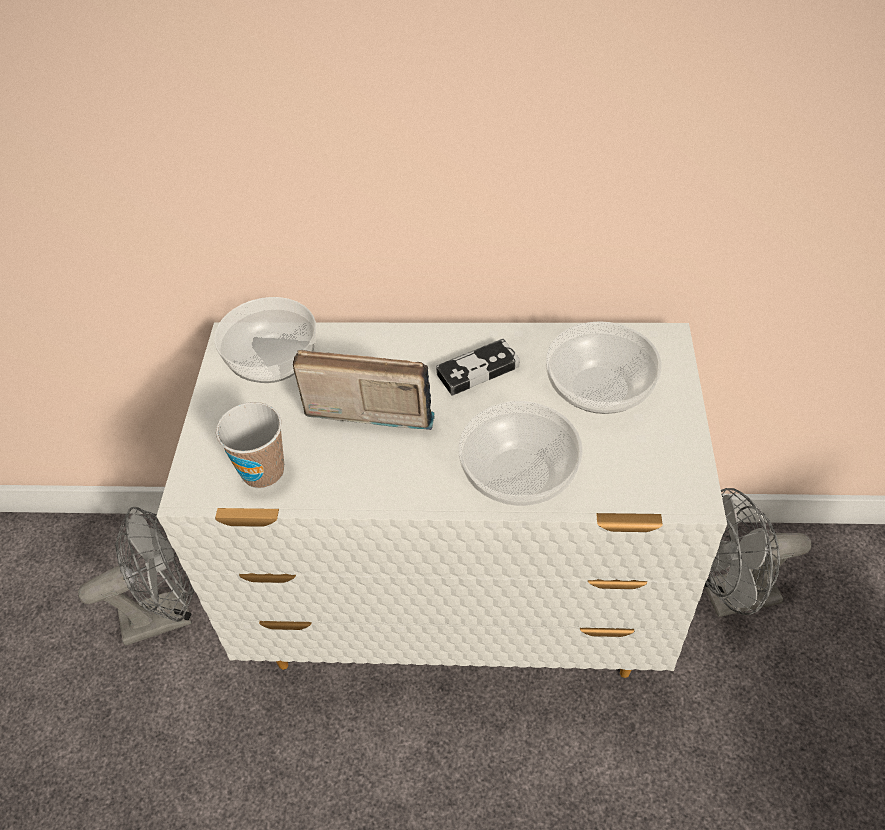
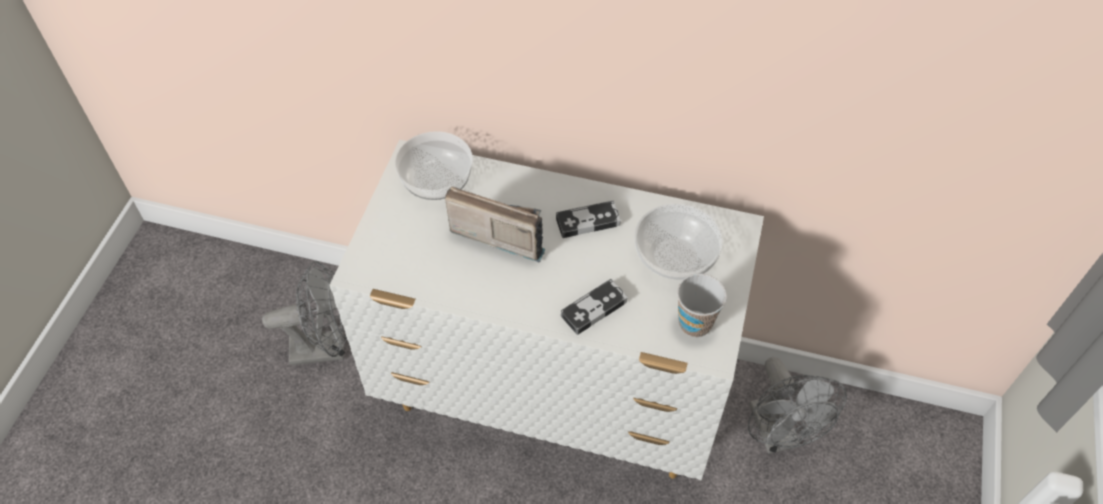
camera: 10 degrees right, 5 degrees up
cup [216,402,284,488] -> cup moved to [677,274,727,337]
bowl [459,401,583,506] -> game controller [561,279,628,335]
grey fan [704,488,812,617] -> grey fan turned 105 degrees counterclockwise [748,356,847,454]

